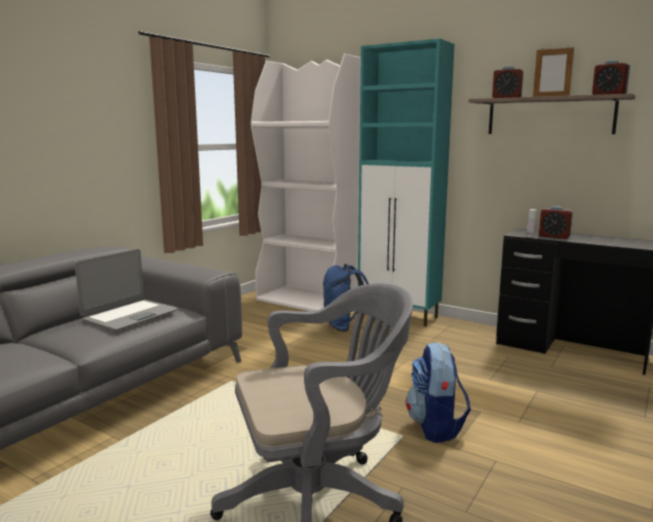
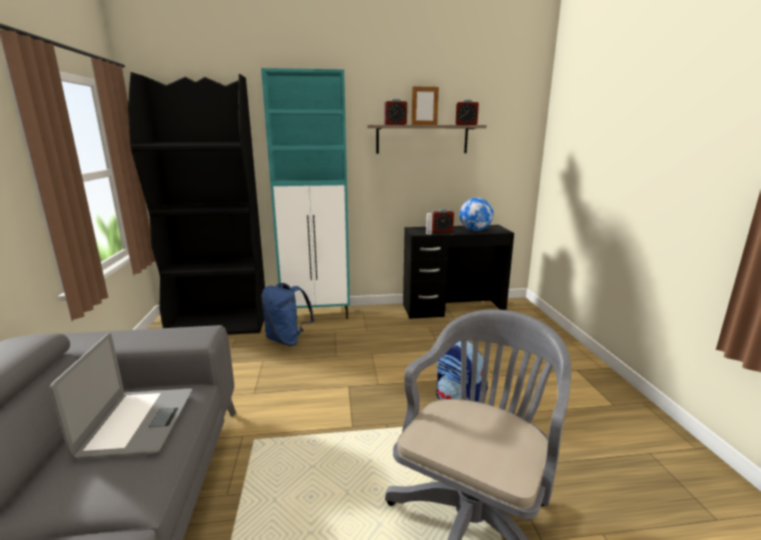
camera: 40 degrees left, 5 degrees up
white bookcase [251,53,361,311] -> black bookcase [128,72,265,335]
none -> globe [460,198,493,231]

